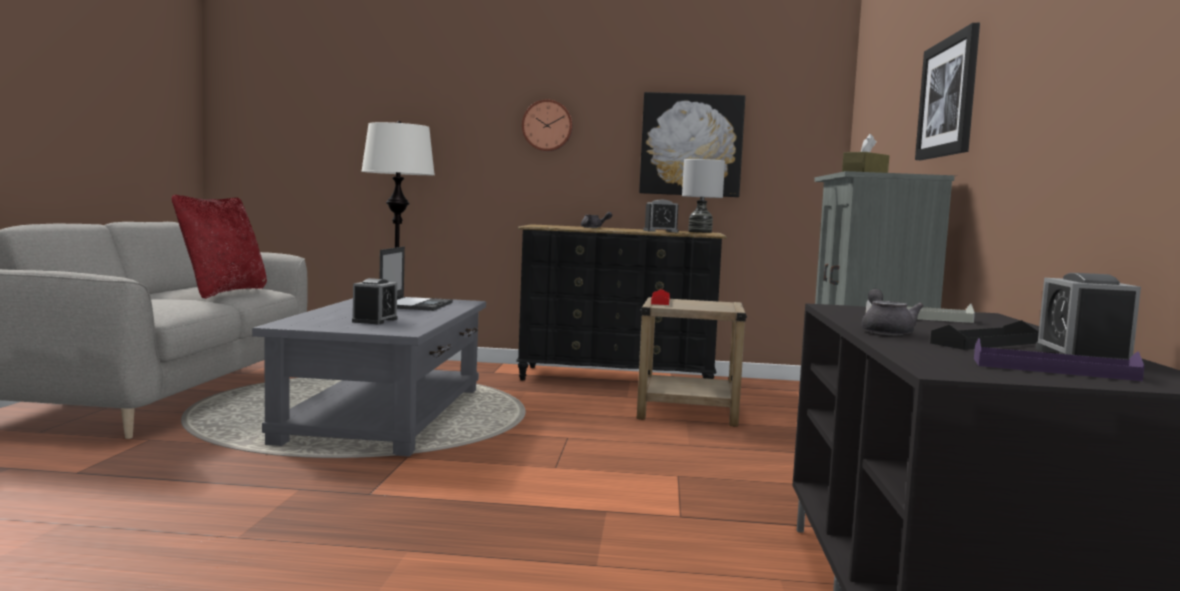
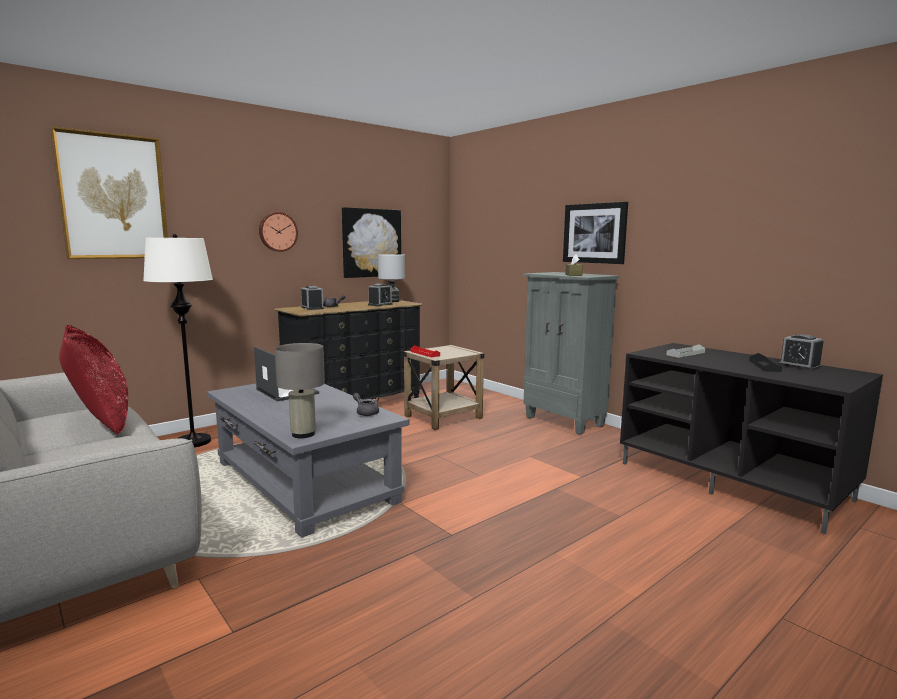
camera: 45 degrees left, 5 degrees up
alarm clock [352,278,397,324] -> alarm clock moved to [301,286,324,310]
grey teapot [861,289,923,335] -> grey teapot moved to [353,393,379,416]
purple tray [974,338,1145,381] -> none
none -> picture [50,126,168,259]
none -> grey table lamp [275,343,325,438]

